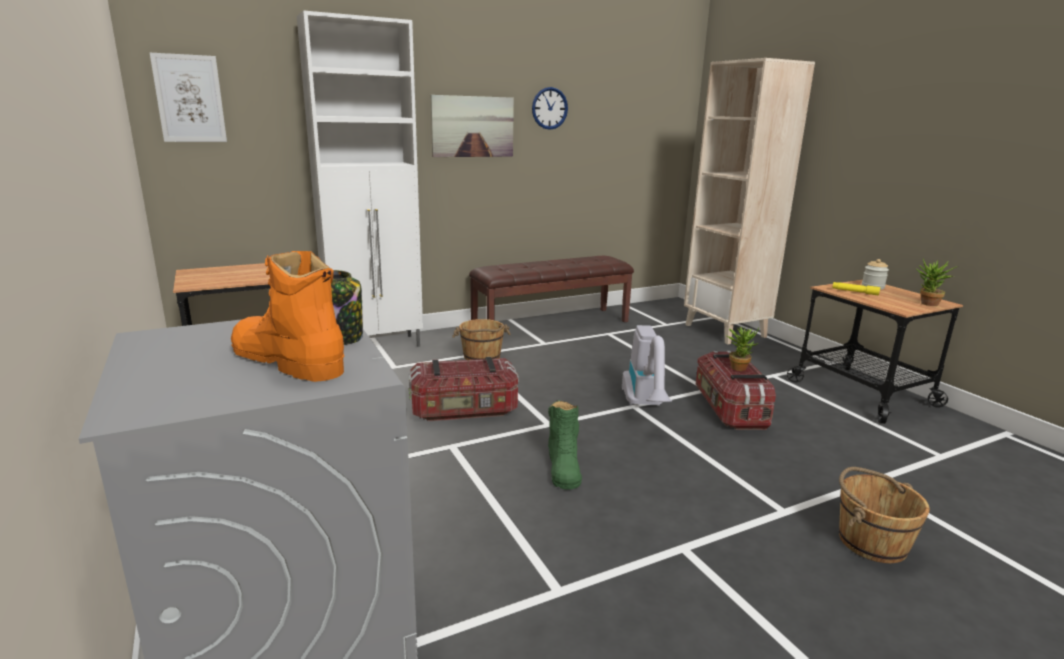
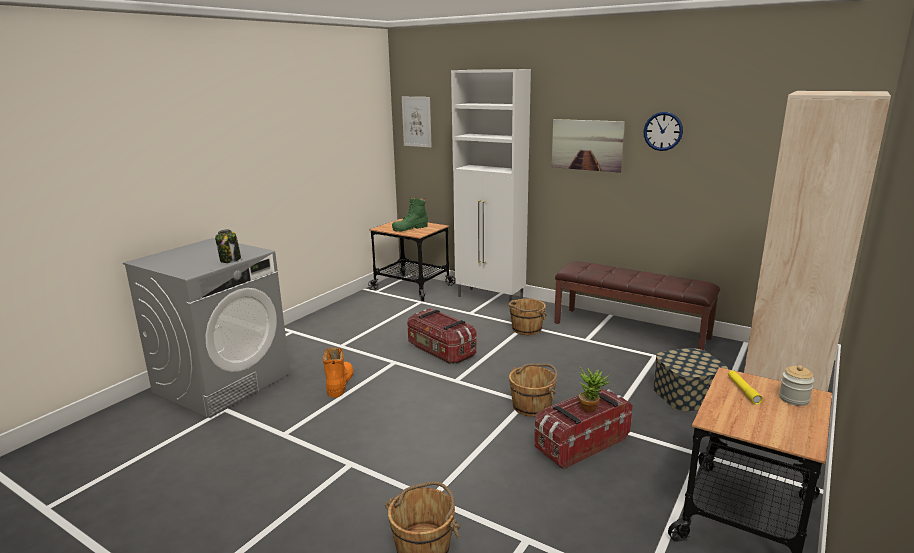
camera: 60 degrees right, 0 degrees up
orange boot [231,251,344,382] -> orange boot moved to [323,347,353,398]
green boot [548,400,582,490] -> green boot moved to [392,197,428,232]
vacuum cleaner [622,325,672,406] -> brown bucket [509,364,558,417]
potted plant [916,258,958,306] -> none
none -> storage box [653,348,728,411]

